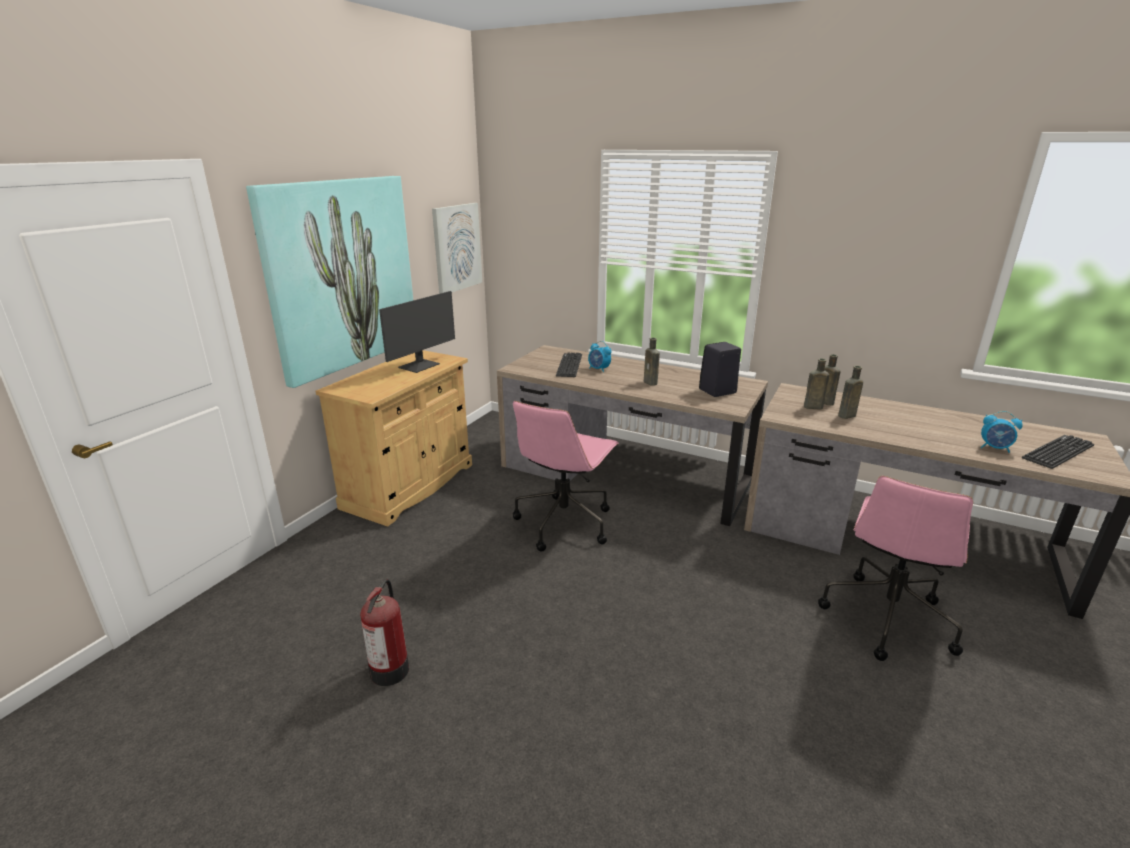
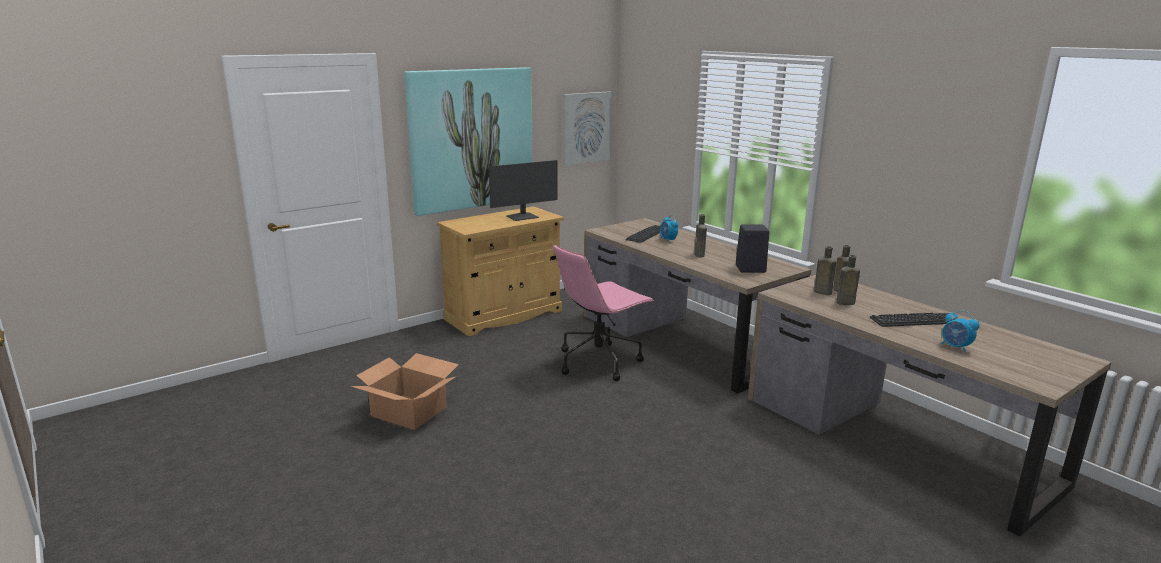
camera: 25 degrees right, 5 degrees down
fire extinguisher [360,579,409,686] -> cardboard box [351,353,459,430]
pink office chair [818,476,973,661] -> none
keyboard [1022,435,1094,469] -> keyboard moved to [870,312,957,327]

